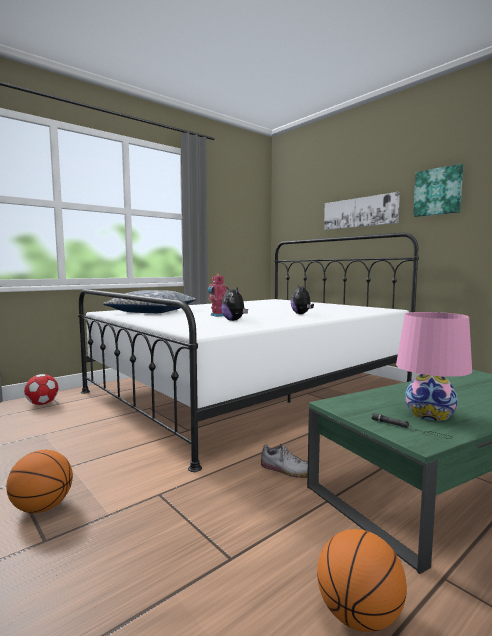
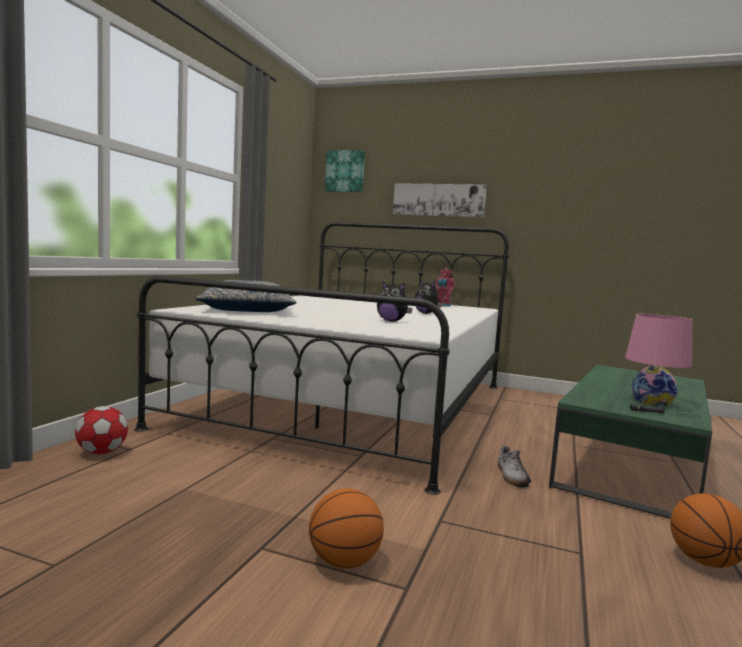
camera: 30 degrees left, 0 degrees up
toy robot [208,274,226,317] -> toy robot moved to [435,268,455,307]
shoe [261,444,308,478] -> shoe turned 90 degrees clockwise [498,446,531,488]
picture [413,164,463,217] -> picture moved to [325,150,365,192]

